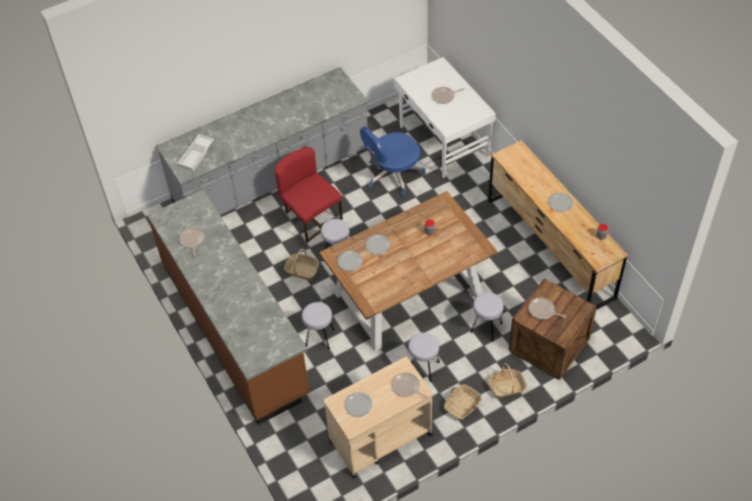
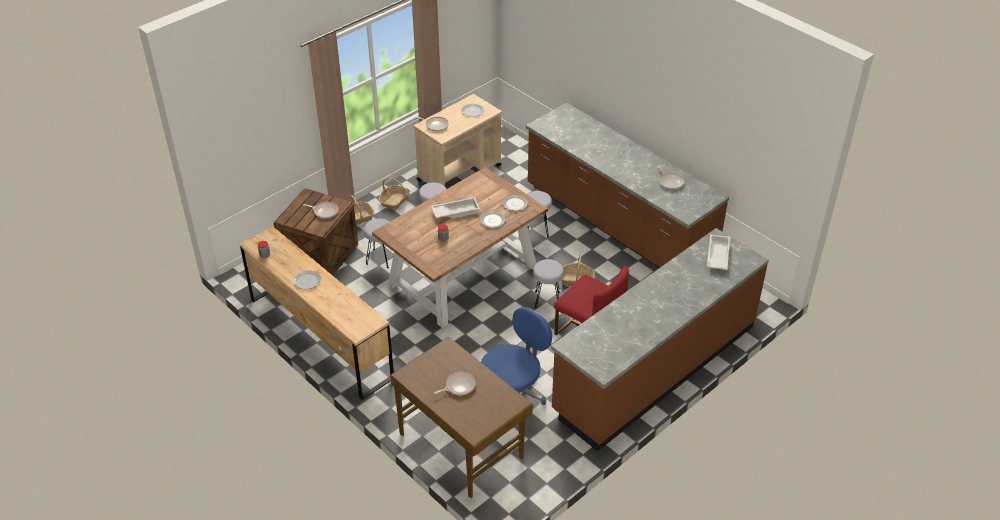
camera: 165 degrees right, 10 degrees down
grey counter [156,67,368,215] -> brown counter [551,228,769,451]
white desk [394,57,496,178] -> brown desk [390,337,533,498]
none -> white tray [431,197,480,218]

